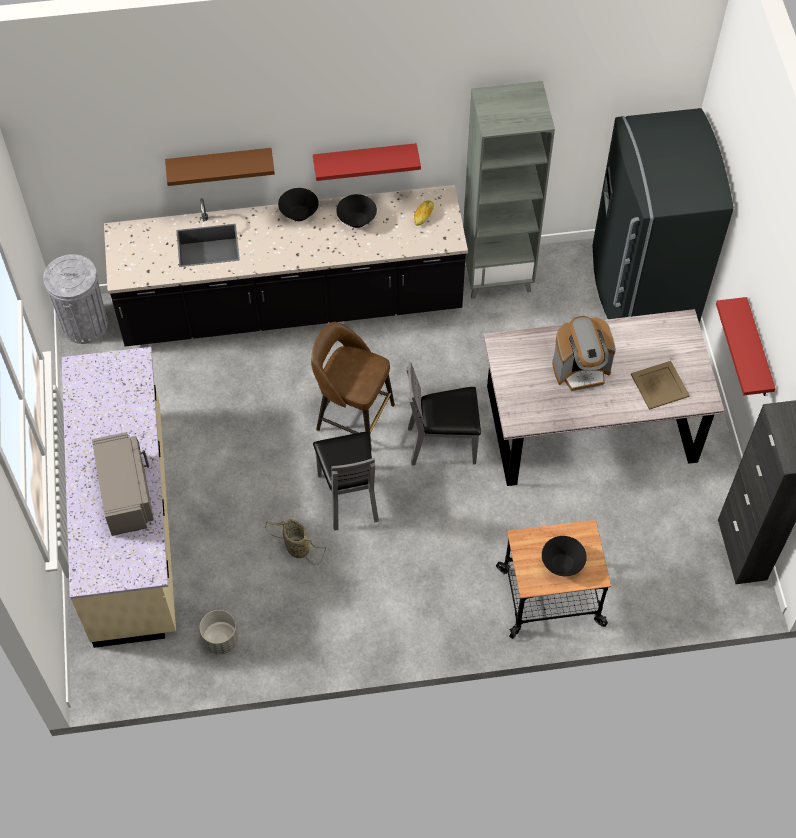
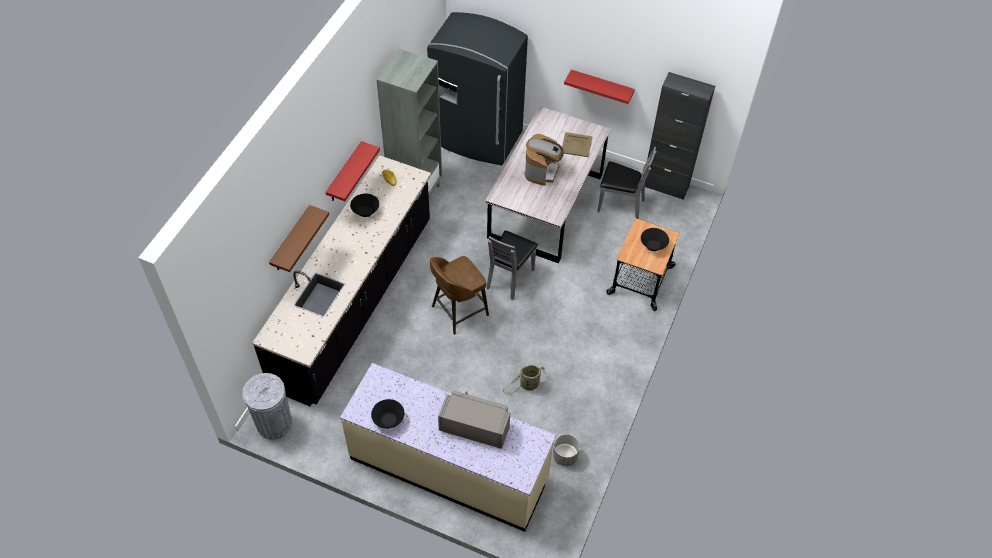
camera: 60 degrees left, 5 degrees down
black bowl [278,188,319,221] -> black bowl moved to [371,399,404,429]
grey chair [313,432,379,531] -> grey chair moved to [597,147,656,219]

